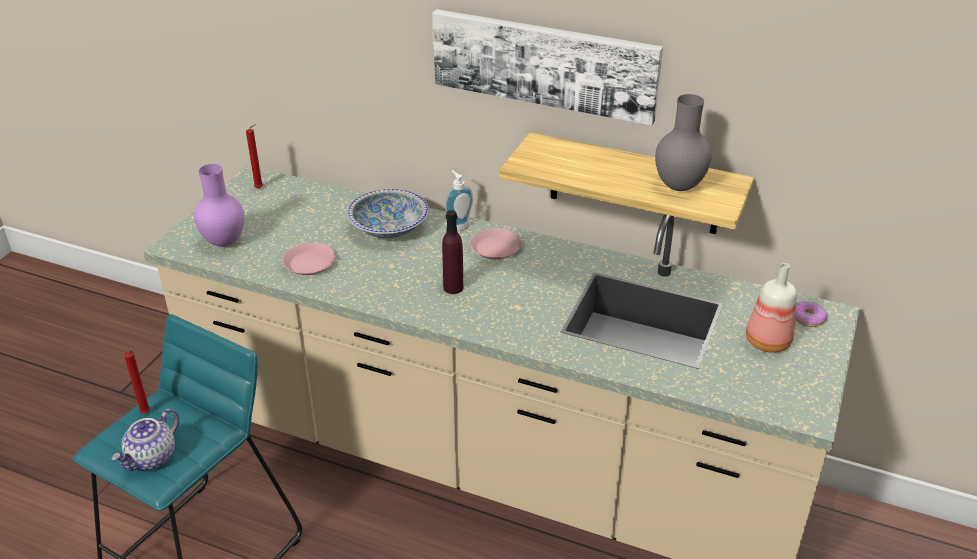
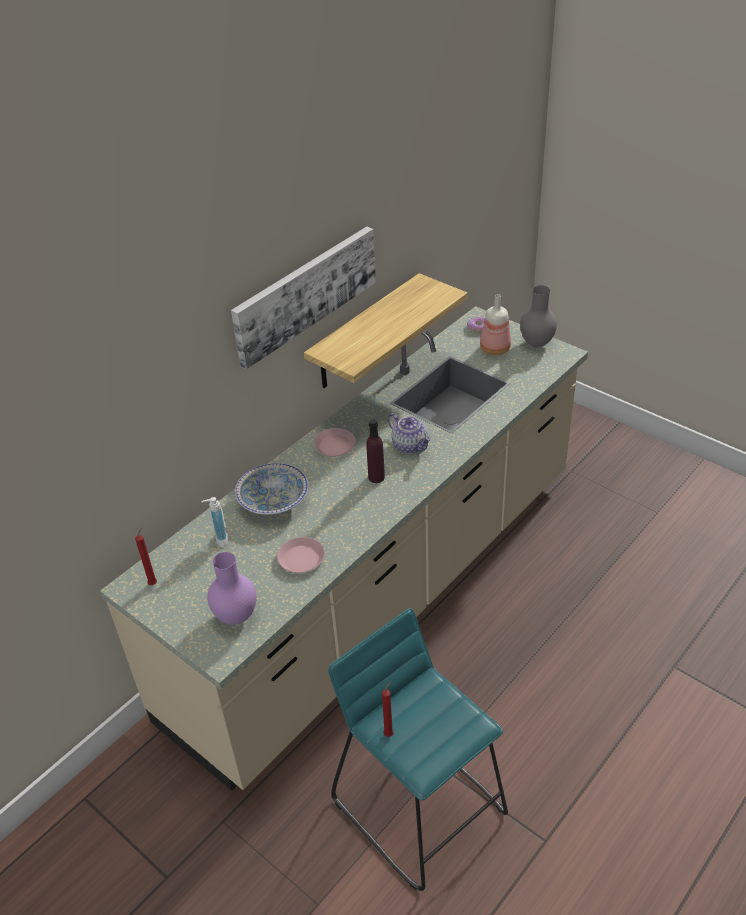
camera: 70 degrees left, 5 degrees up
teapot [112,409,179,471] -> teapot moved to [388,413,432,453]
soap dispenser [445,170,473,232] -> soap dispenser moved to [201,497,228,547]
grey vase [655,94,712,191] -> grey vase moved to [520,285,557,347]

